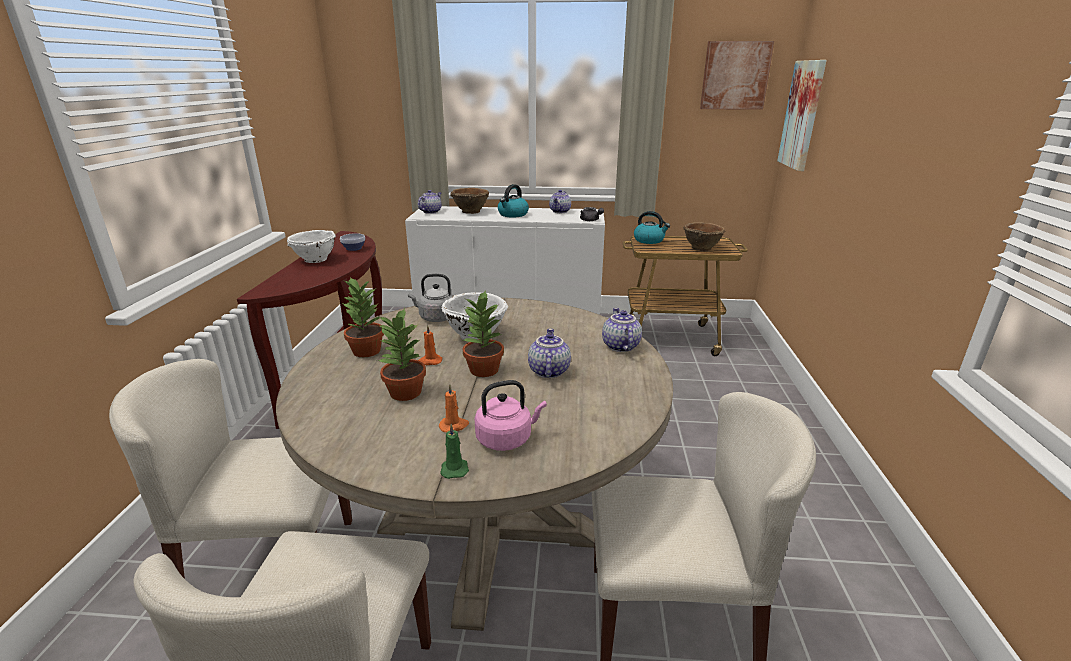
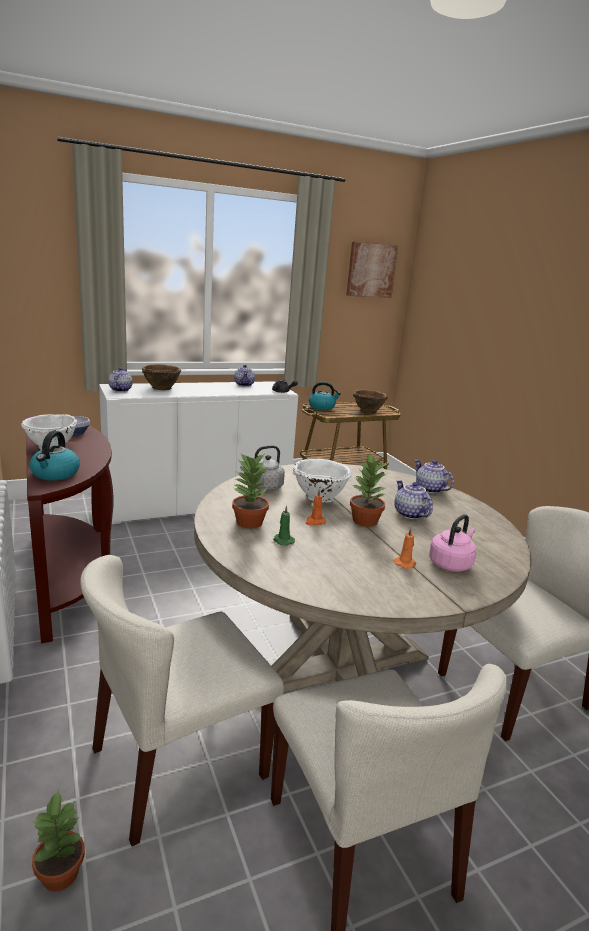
camera: 30 degrees left, 5 degrees down
potted plant [377,308,426,401] -> potted plant moved to [32,791,85,892]
green candle [440,424,469,479] -> green candle moved to [273,505,295,546]
kettle [498,184,529,218] -> kettle moved to [30,431,80,481]
picture [777,60,827,171] -> none

